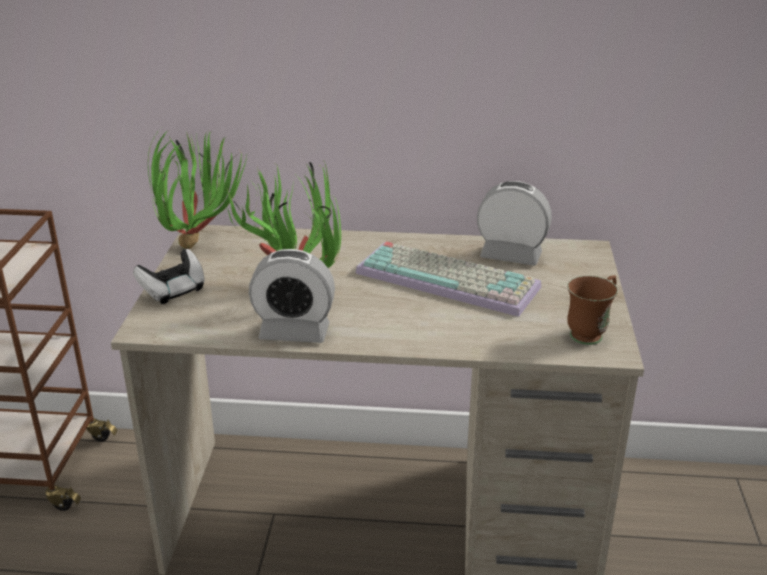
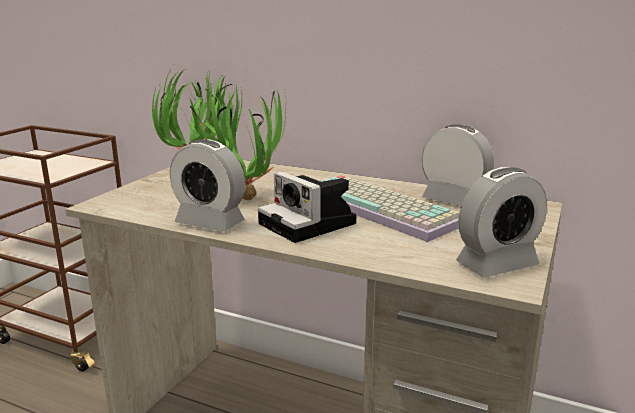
camera: 20 degrees right, 10 degrees down
game controller [133,249,205,304] -> none
brown mug [567,275,618,345] -> alarm clock [456,167,547,277]
none -> camera [258,171,357,243]

